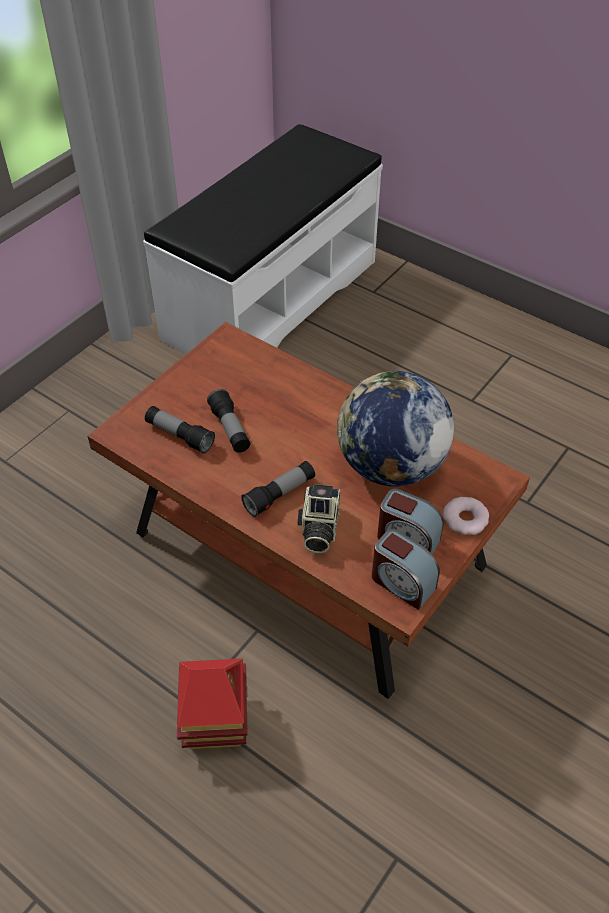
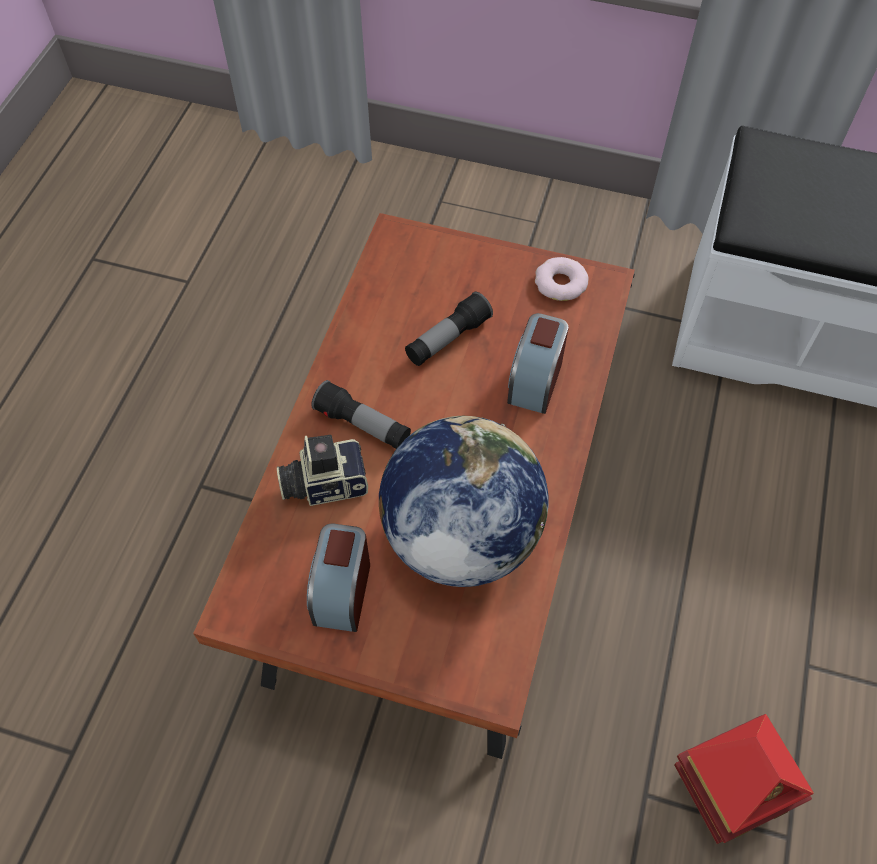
camera: 70 degrees right, 10 degrees up
flashlight [145,406,215,454] -> none
toy house [177,658,248,749] -> toy house moved to [674,714,814,844]
alarm clock [372,529,440,610] -> alarm clock moved to [507,313,569,414]
donut [443,497,489,535] -> donut moved to [535,257,589,301]

